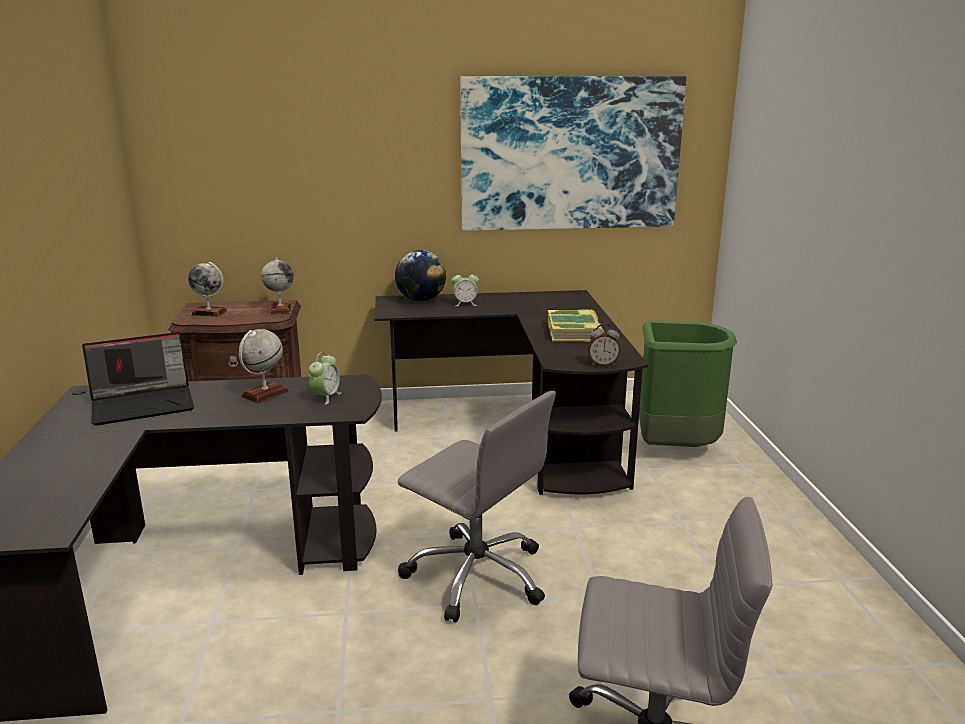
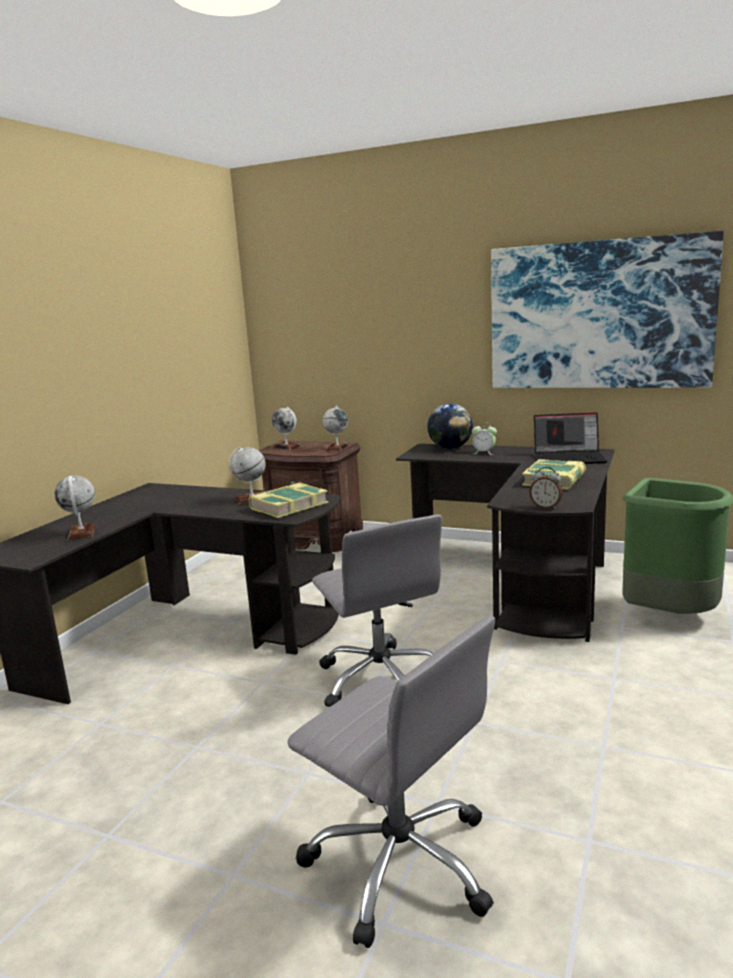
camera: 30 degrees right, 5 degrees down
laptop [82,332,194,426] -> laptop moved to [534,412,608,464]
alarm clock [309,352,341,405] -> book [249,482,329,518]
none -> globe [54,475,95,540]

